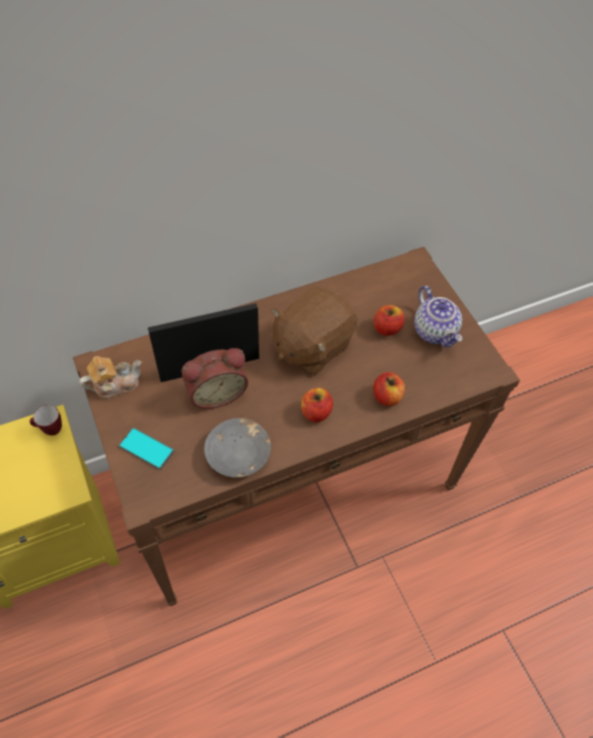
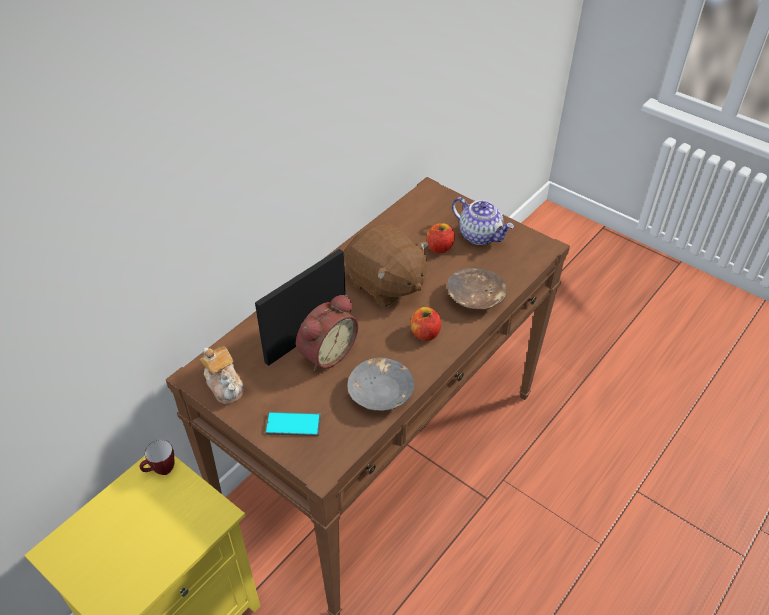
camera: 25 degrees left, 10 degrees down
teapot [79,356,141,399] -> teapot turned 105 degrees clockwise [200,346,244,404]
brown plush toy [271,287,358,375] -> brown plush toy turned 60 degrees counterclockwise [344,224,429,308]
apple [373,372,405,406] -> brown bowl [447,268,507,309]

